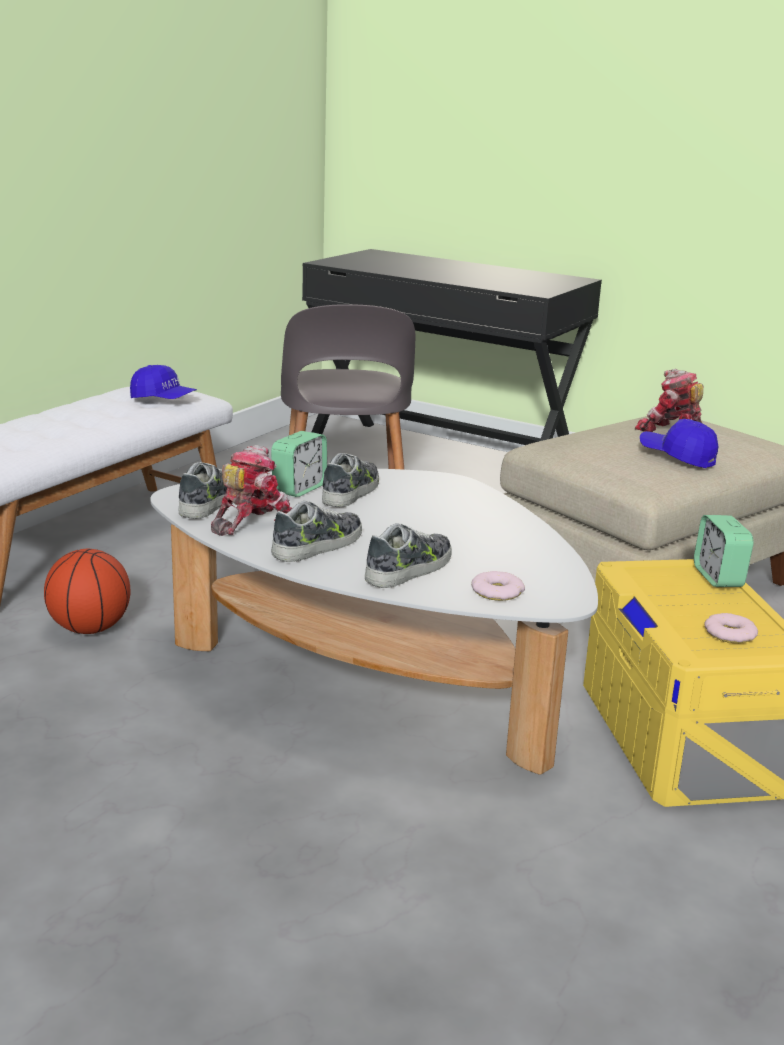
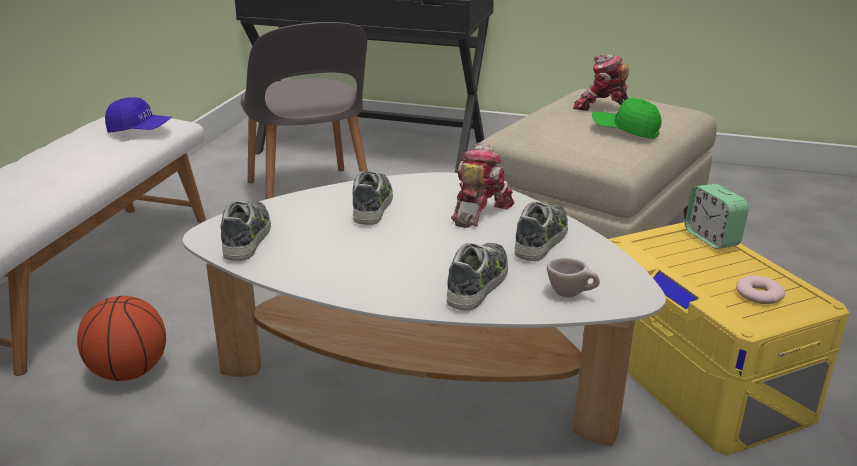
camera: 15 degrees left, 5 degrees up
toy robot [211,445,292,536] -> toy robot moved to [451,143,514,228]
alarm clock [271,431,327,497] -> none
shoe [271,500,362,562] -> shoe moved to [515,202,568,261]
donut [471,571,525,601] -> beige cup [547,258,600,298]
blue cap [640,419,718,468] -> green cap [592,98,662,139]

